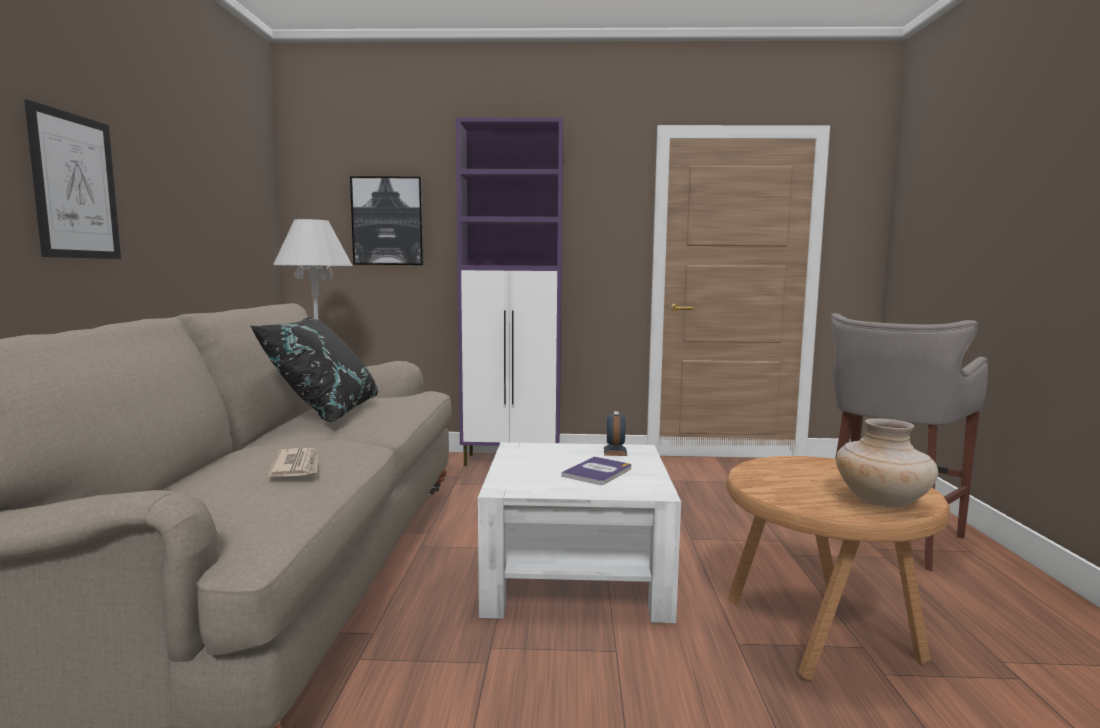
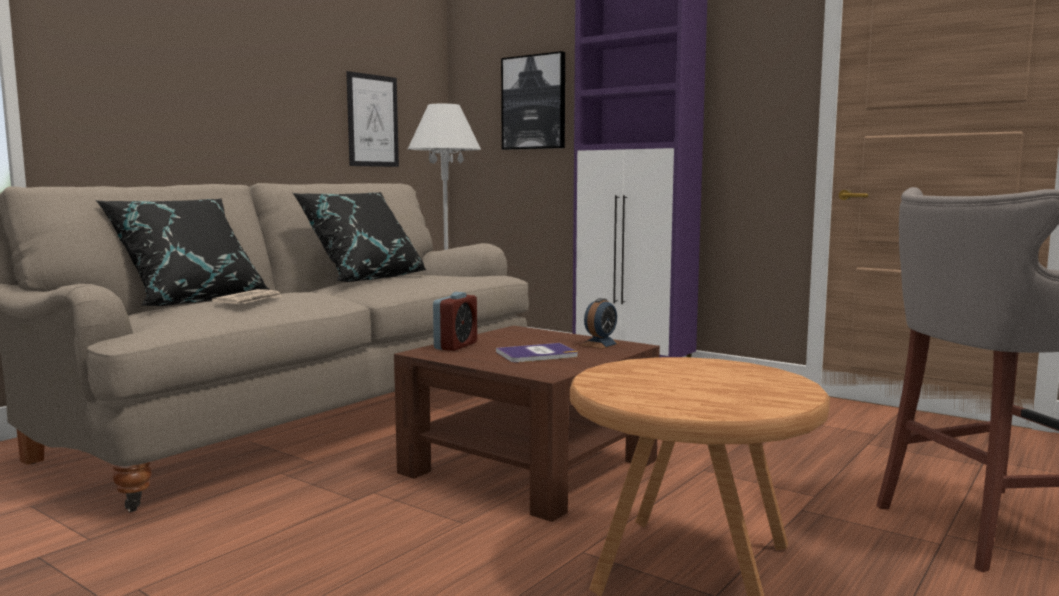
camera: 35 degrees right, 0 degrees up
picture [24,100,121,259] -> picture moved to [346,71,399,167]
white coffee table [478,442,681,623] -> brown coffee table [394,326,660,522]
beige vase [836,418,938,508] -> none
none -> black pillow [96,198,269,306]
none -> alarm clock [433,292,477,351]

